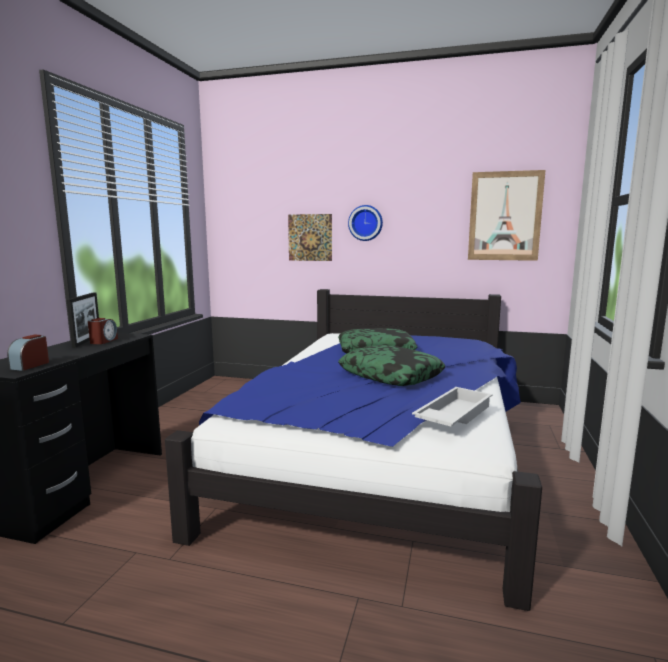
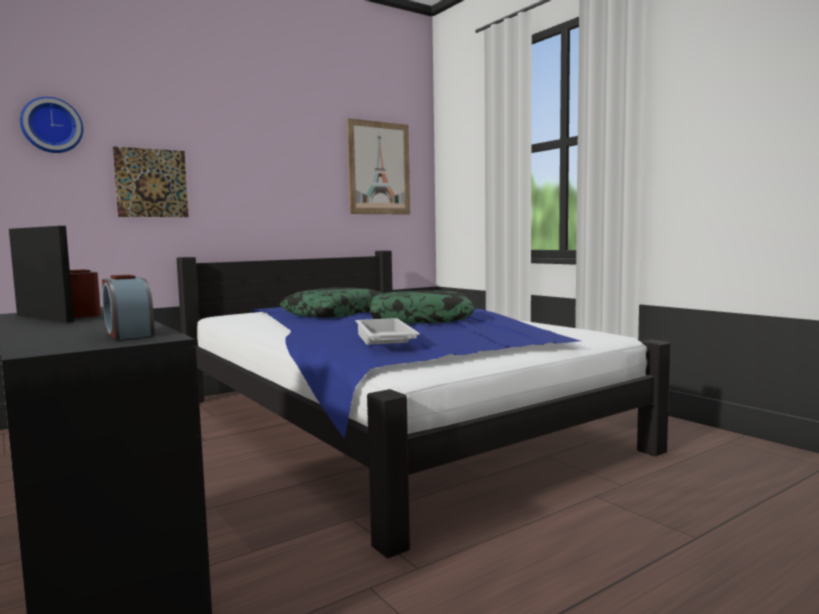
camera: 50 degrees left, 5 degrees down
wall clock [348,205,383,241] -> wall clock moved to [20,97,83,153]
white tray [412,387,493,427] -> white tray moved to [355,318,420,345]

